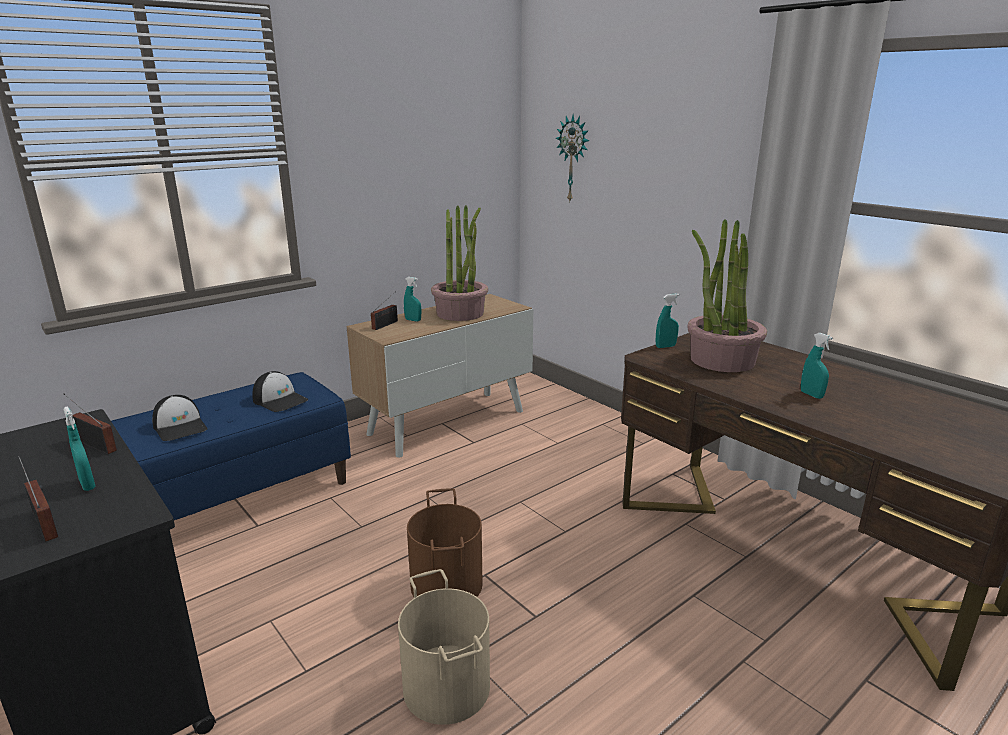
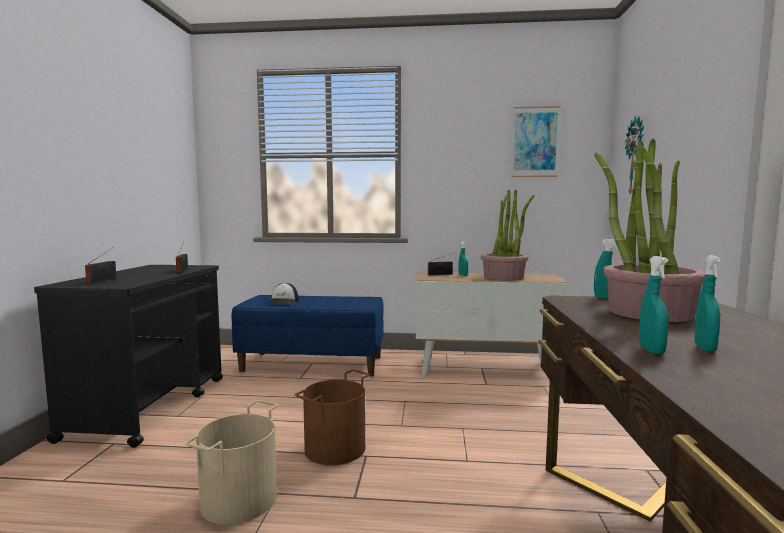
camera: 45 degrees right, 15 degrees down
turquoise spray bottle [64,406,95,491] -> turquoise spray bottle moved to [639,256,669,354]
cap [252,371,308,412] -> none
none -> picture [511,106,560,177]

